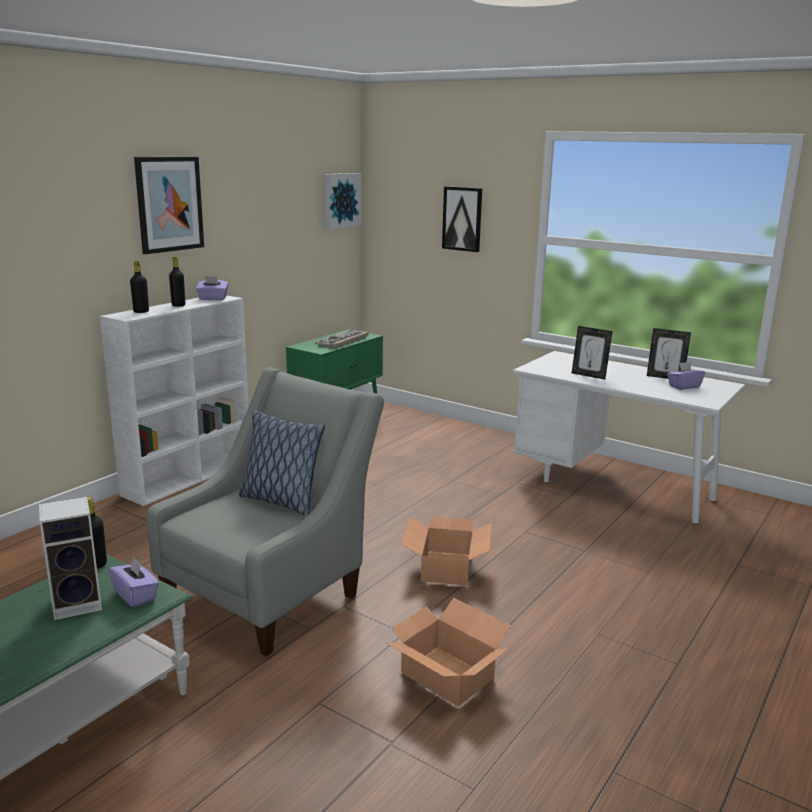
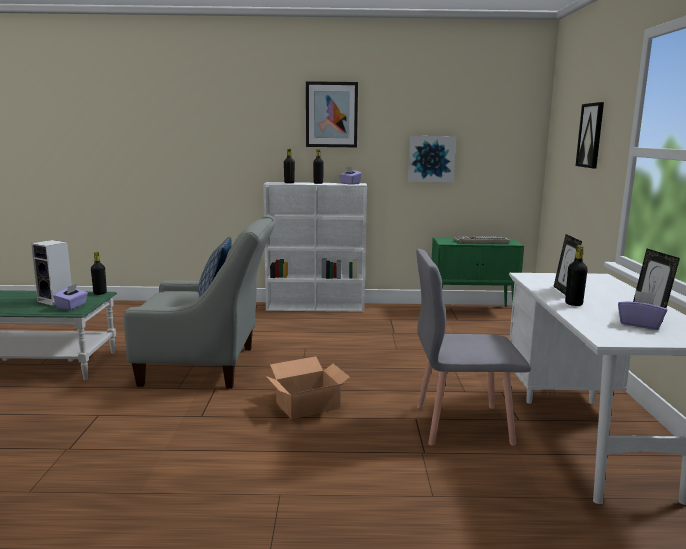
camera: 55 degrees right, 5 degrees down
picture [324,173,361,230] -> picture moved to [408,136,456,182]
cardboard box [385,598,511,707] -> none
none -> grey chair [416,249,531,446]
none -> black bottle [565,245,588,306]

